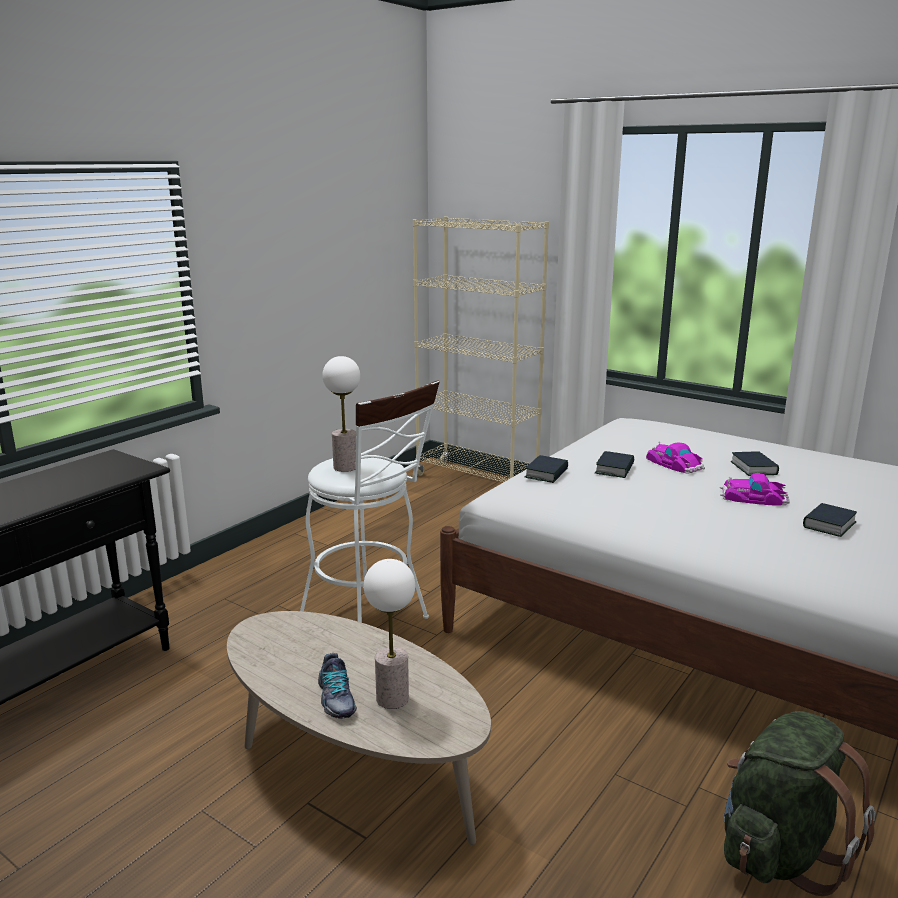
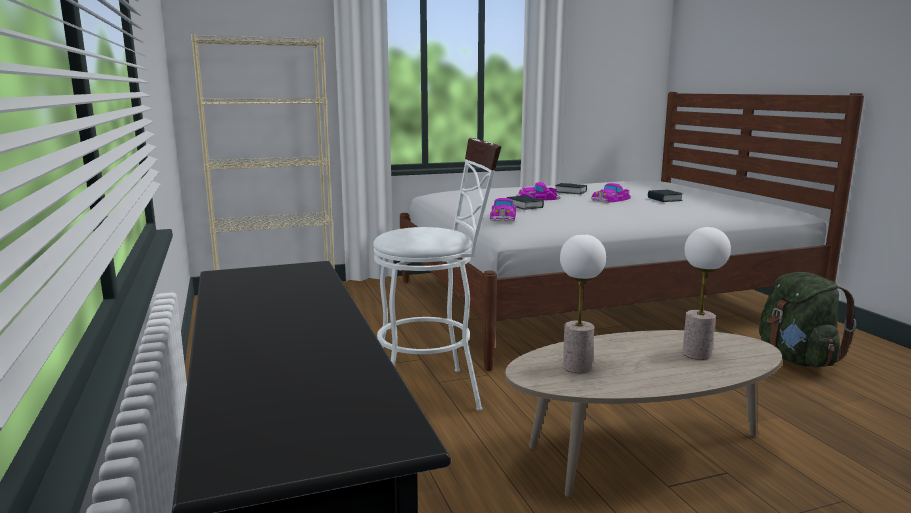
camera: 55 degrees left, 5 degrees down
shoe [318,653,357,719] -> none
table lamp [322,356,360,472] -> table lamp moved to [560,234,606,373]
book [525,455,568,483] -> toy car [490,198,516,221]

